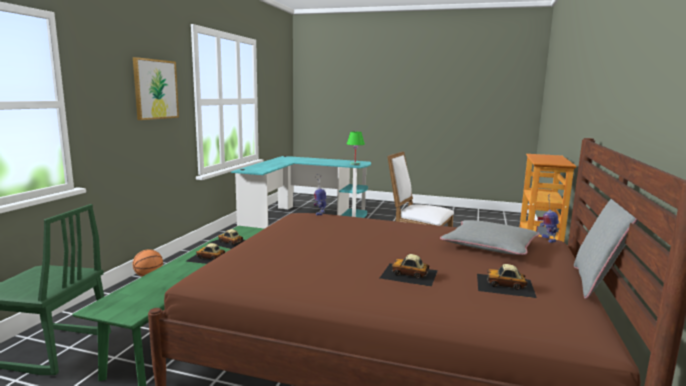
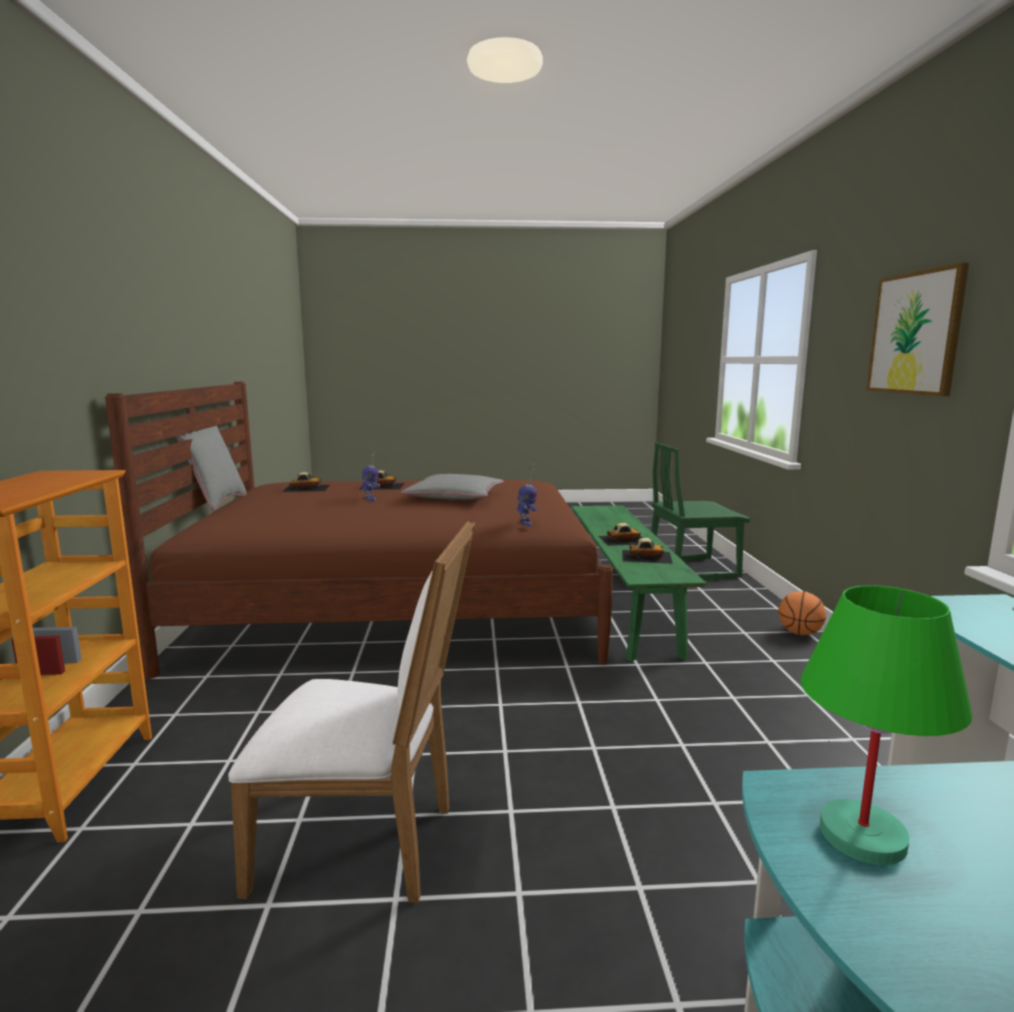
camera: 160 degrees right, 0 degrees up
grey pillow [440,220,540,255] -> grey pillow moved to [401,474,504,500]
toy robot [540,194,559,243] -> toy robot moved to [362,447,380,501]

